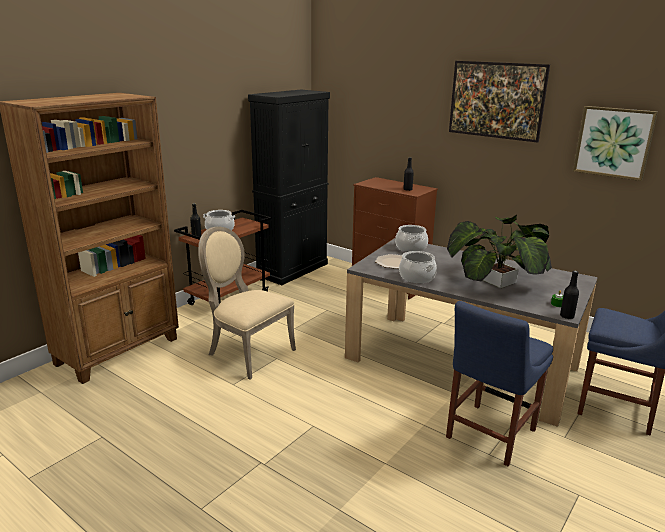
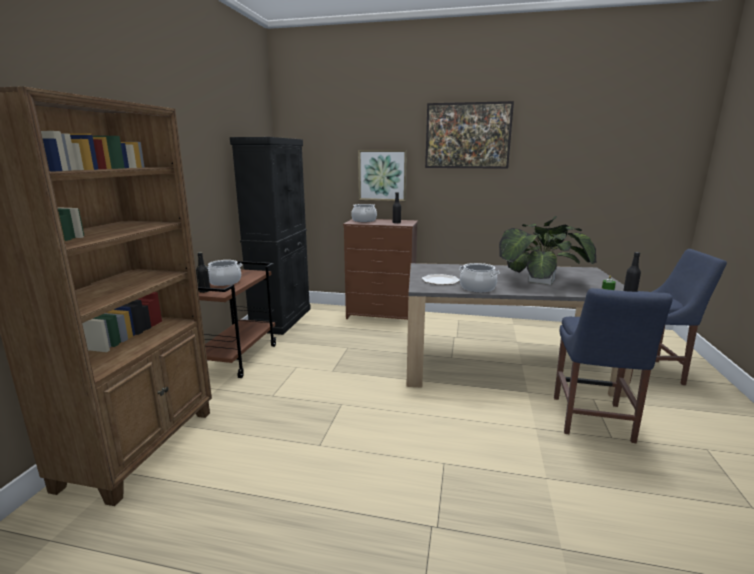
camera: 25 degrees left, 5 degrees down
beige chair [198,227,296,379] -> none
cooking pot [395,225,428,252] -> cooking pot moved to [351,204,377,222]
picture [573,106,658,181] -> picture moved to [358,150,407,201]

